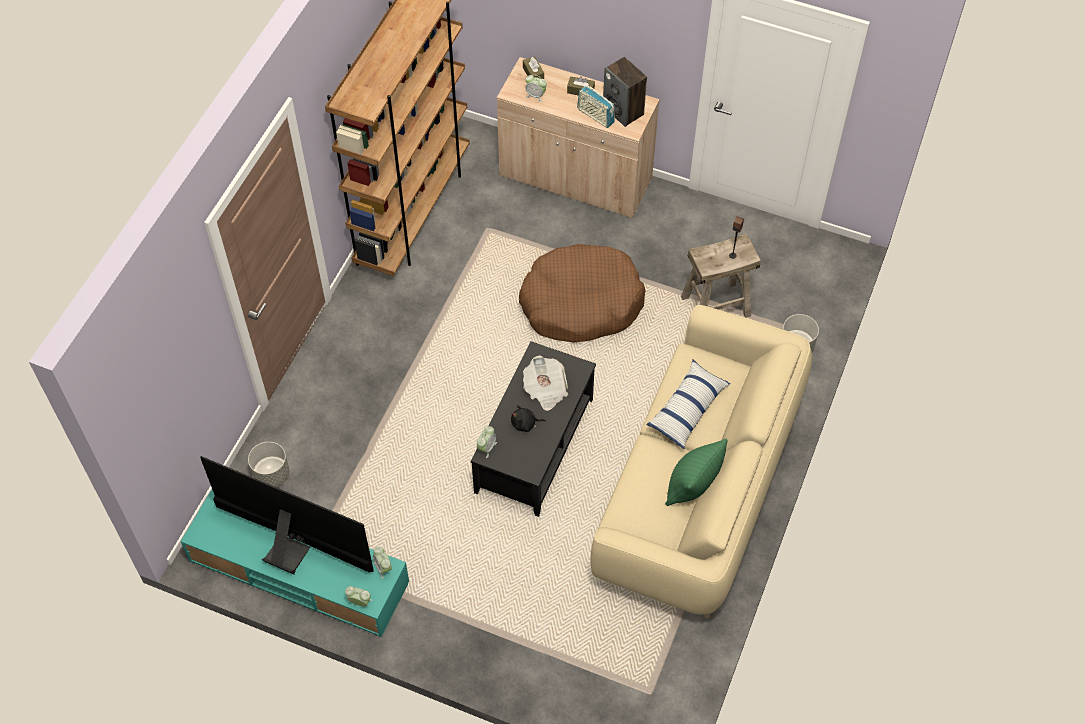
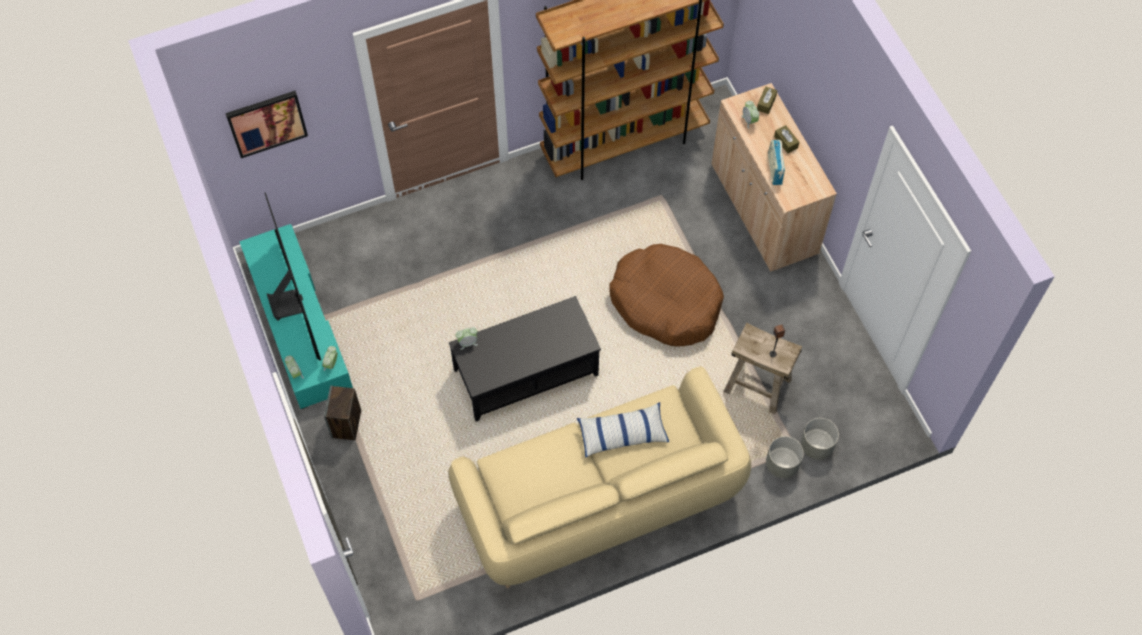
camera: 45 degrees right, 5 degrees up
grey planter [248,442,290,487] -> grey planter moved to [801,418,839,460]
black plush toy [511,405,546,432] -> none
newspaper [523,355,568,411] -> none
speaker [603,57,647,127] -> speaker moved to [324,386,361,440]
green pillow [665,439,727,506] -> none
none -> picture [225,91,308,158]

